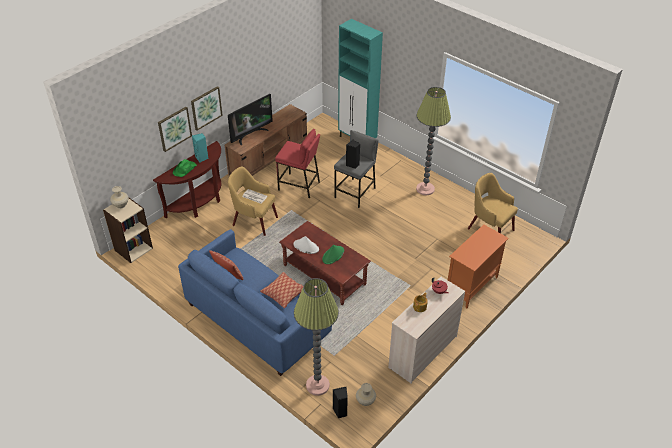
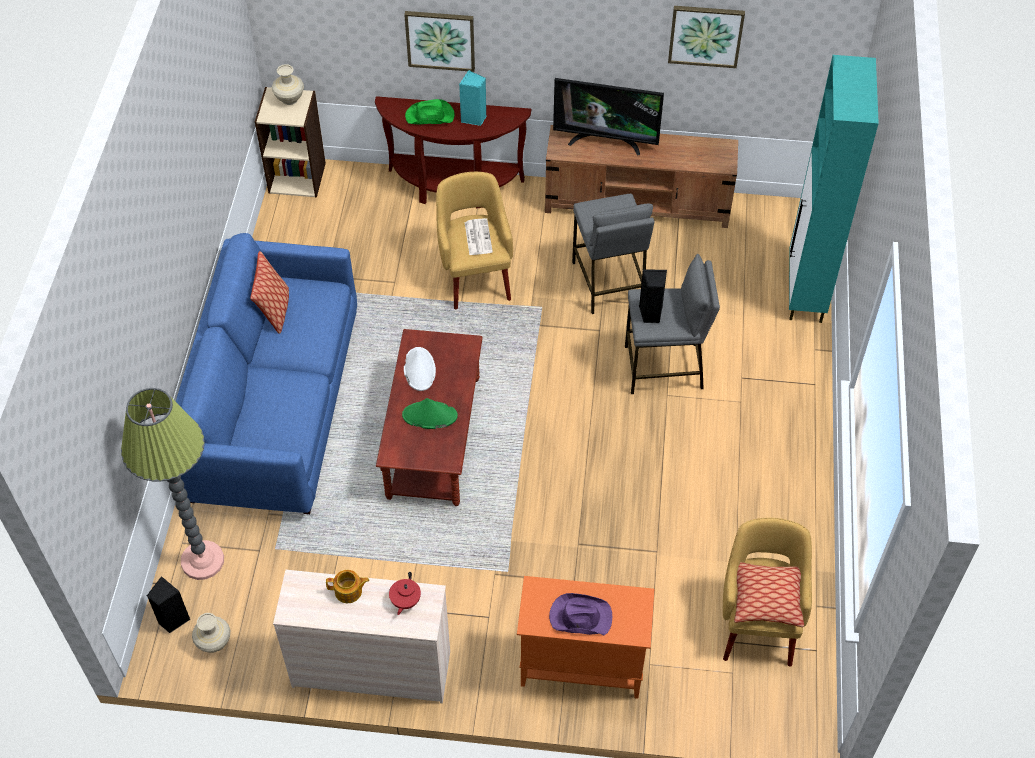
camera: 55 degrees right, 10 degrees up
picture [191,86,223,131] -> picture moved to [668,6,745,68]
pillow [260,272,303,308] -> pillow moved to [734,562,804,627]
red stool [275,129,320,199] -> grey stool [572,194,654,314]
floor lamp [416,87,451,196] -> none
none -> purple hat [549,593,612,635]

